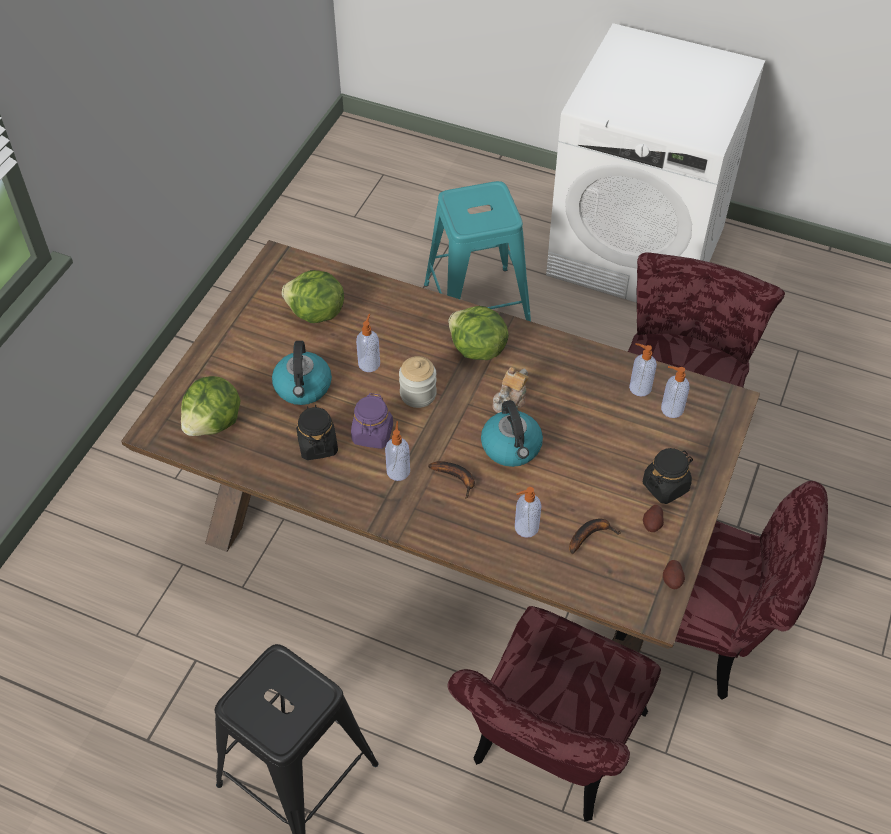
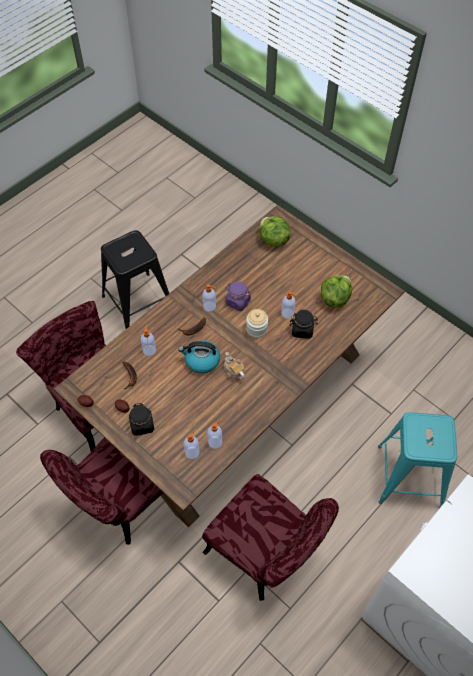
camera: 110 degrees right, 5 degrees up
kettle [272,341,332,405] -> none
black jar [296,405,338,460] -> black jar moved to [290,310,318,339]
lettuce [448,306,509,360] -> none

